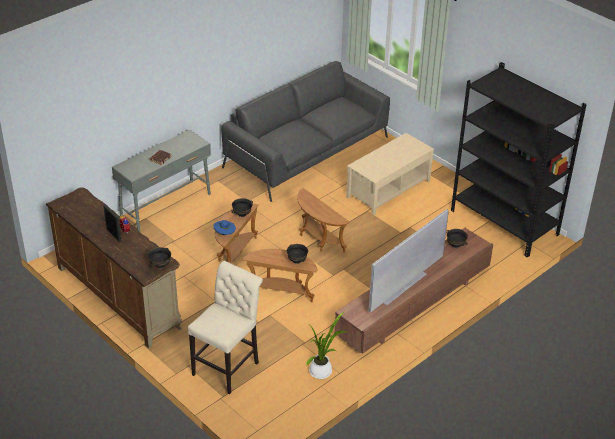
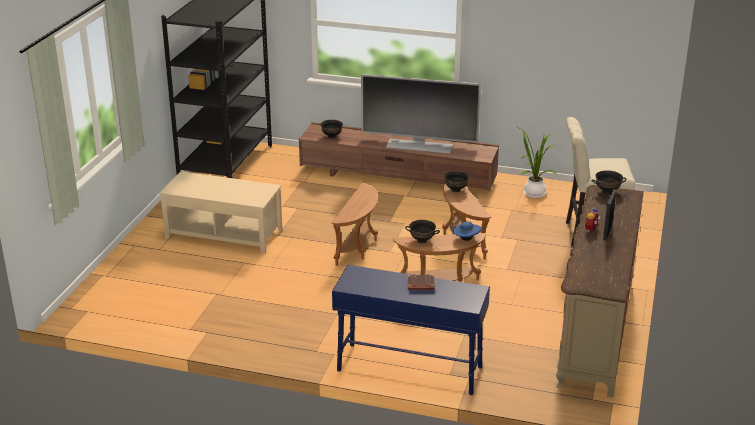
camera: 120 degrees left, 10 degrees down
grey console table [112,130,211,232] -> blue console table [332,265,490,395]
grey sofa [221,61,390,202] -> none

